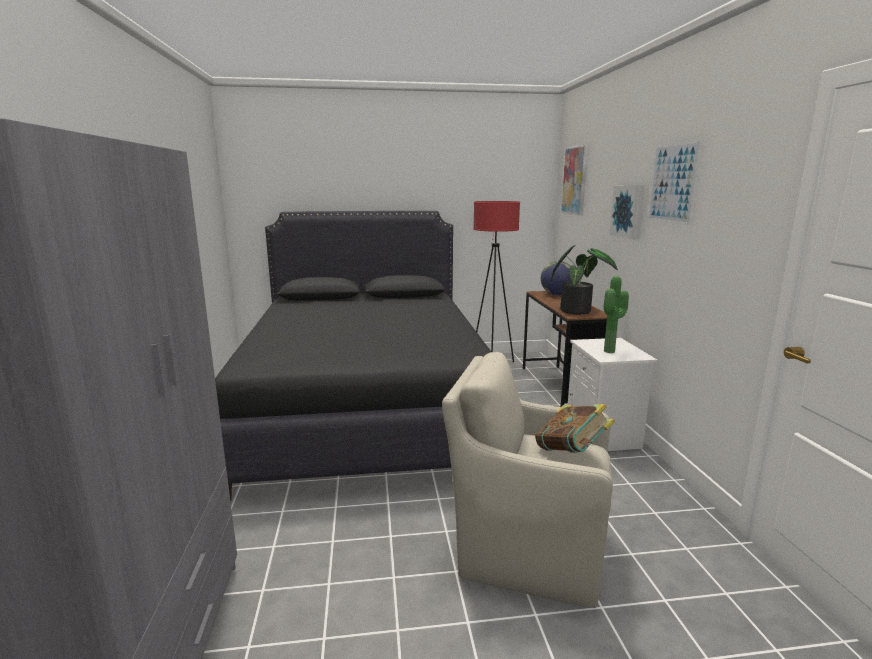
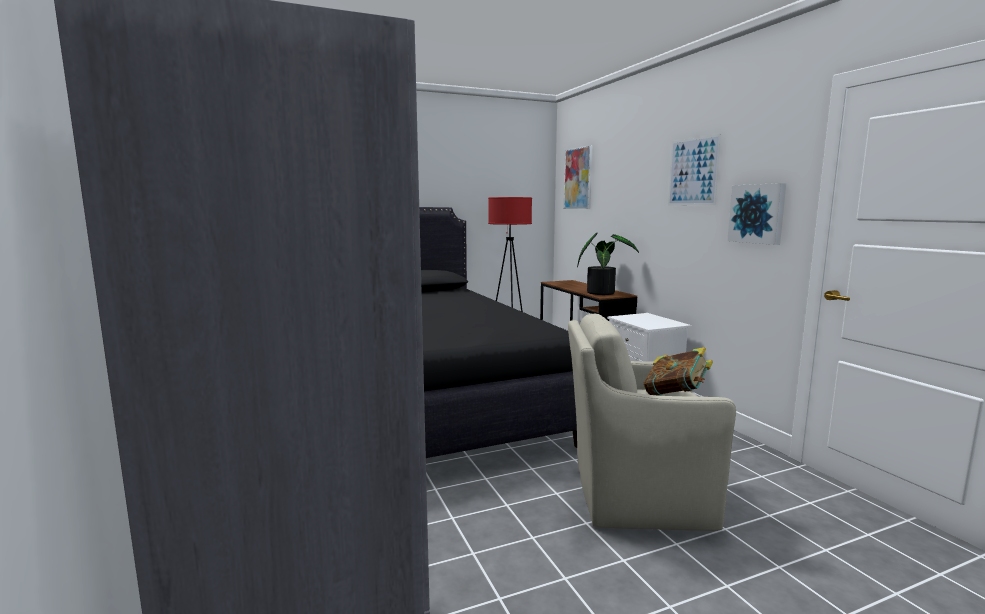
camera: 15 degrees left, 5 degrees down
globe [541,261,571,295] -> none
potted plant [604,276,629,353] -> none
picture [609,185,645,239] -> picture moved to [727,183,786,245]

